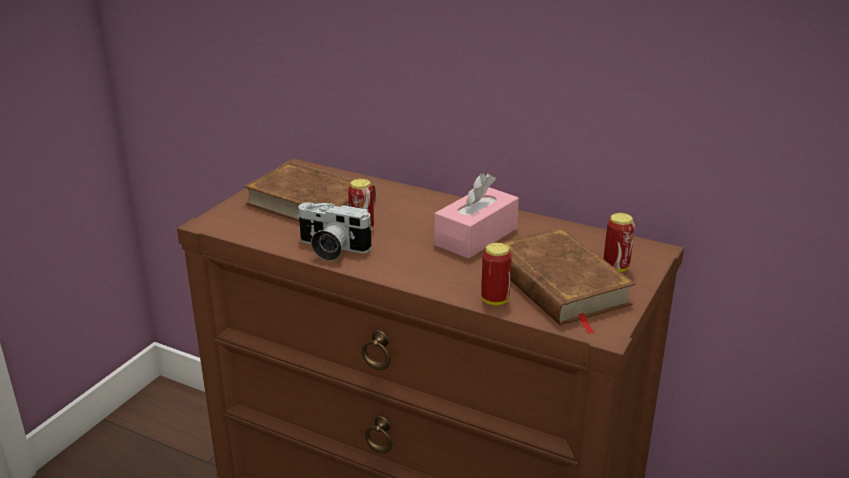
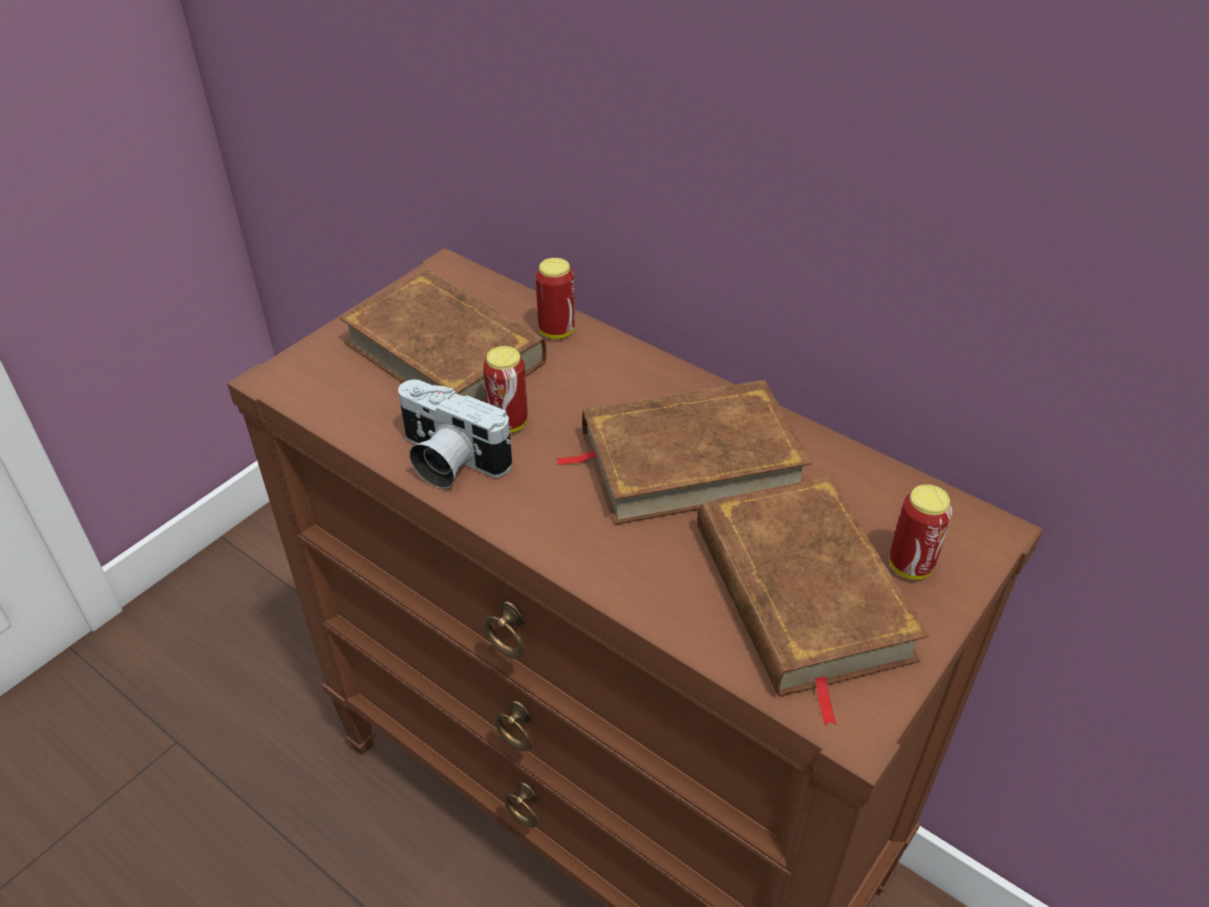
camera: 10 degrees right, 15 degrees up
pink tissue box [434,173,519,259] -> brown book [556,380,811,525]
can [481,243,512,306] -> can moved to [536,258,575,339]

